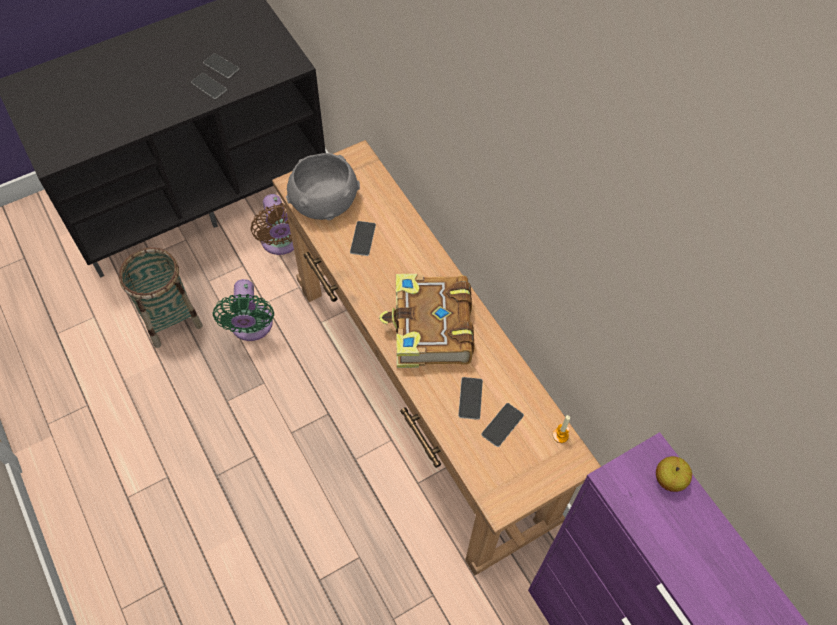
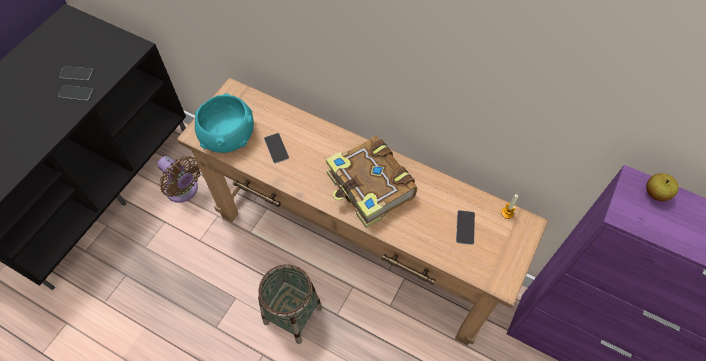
camera: 30 degrees left, 0 degrees up
basket [119,247,202,348] -> basket moved to [258,264,322,344]
green fan [213,279,274,341] -> none
grey bowl [286,153,360,220] -> turquoise bowl [195,93,254,153]
phone [458,377,483,420] -> none

